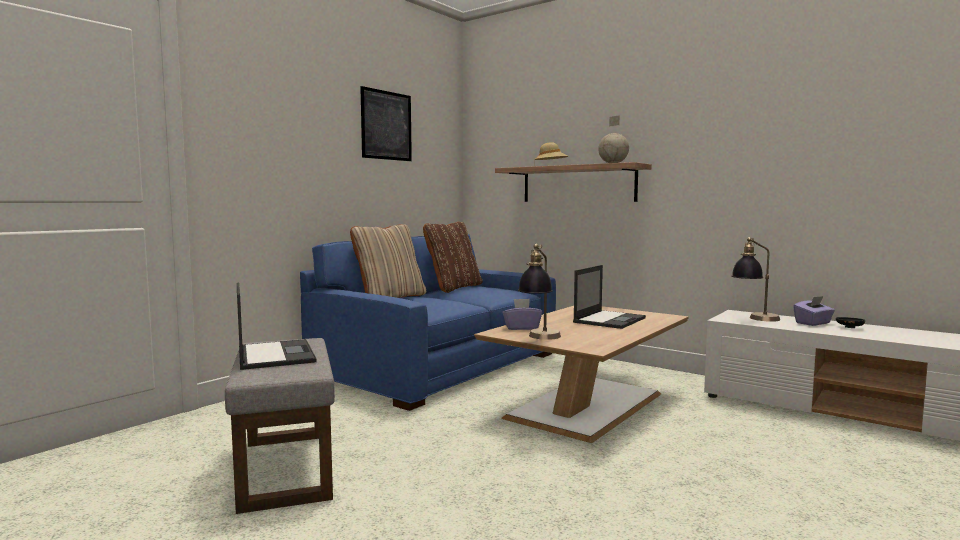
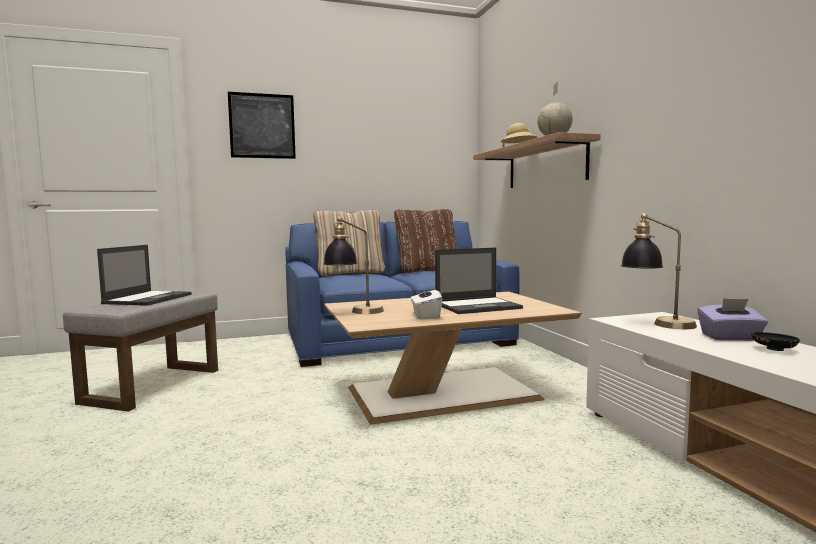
camera: 35 degrees right, 0 degrees up
picture [360,86,412,161] -> picture moved to [228,92,296,159]
purple tissue box [503,299,542,330] -> none
none -> white tissue box [411,284,442,319]

